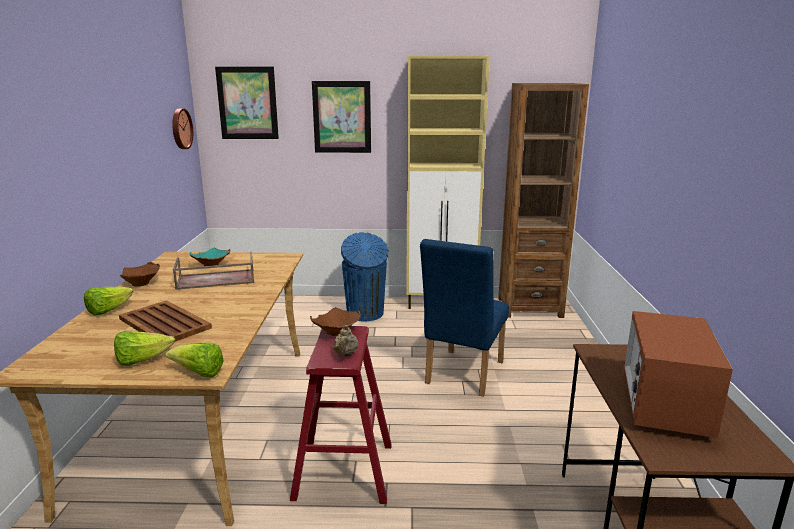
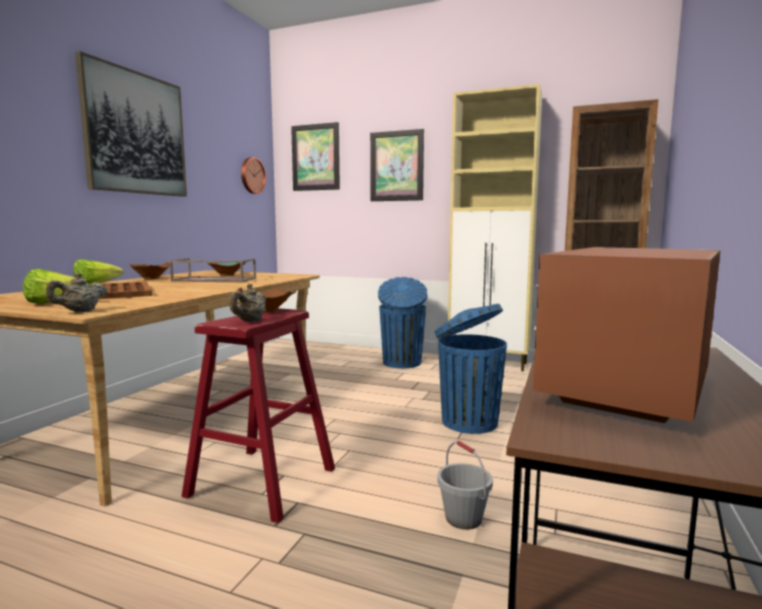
camera: 20 degrees right, 10 degrees down
lettuce [165,343,223,378] -> beige teapot [46,273,107,312]
blue chair [420,239,509,397] -> blue trash can [435,304,507,434]
none -> picture [75,51,187,197]
none -> grey bucket [437,441,493,530]

